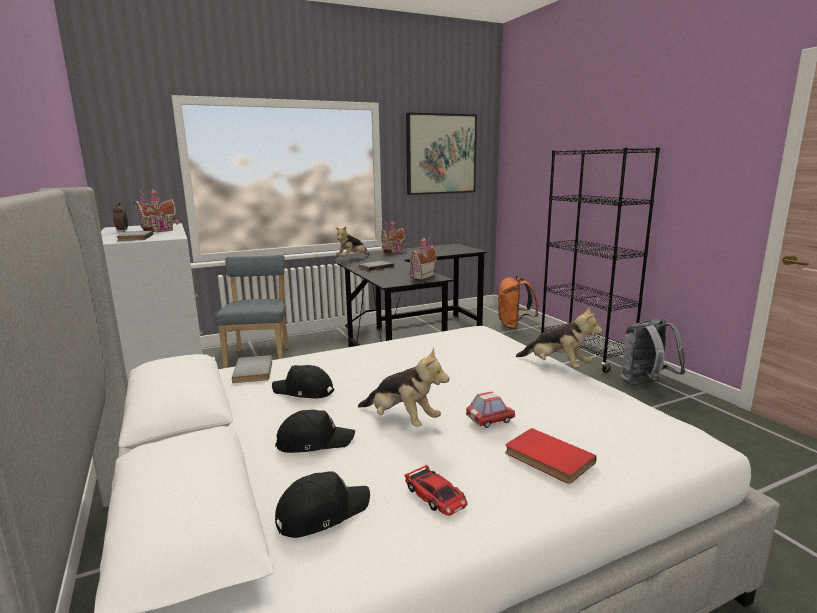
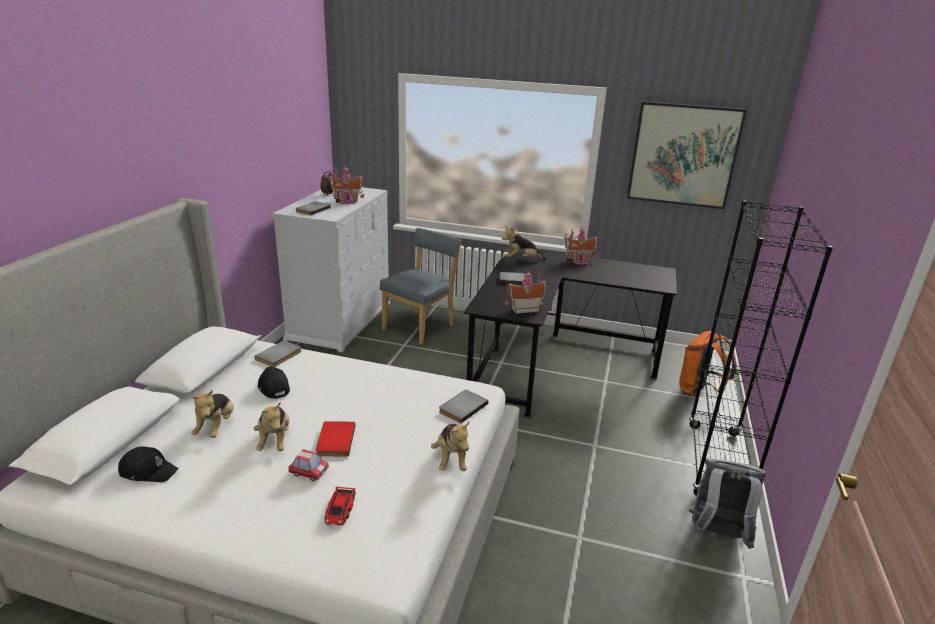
camera: 40 degrees right, 10 degrees up
black cap [275,410,355,453] -> plush toy [191,390,234,438]
toy car [404,465,468,516] -> toy car moved to [324,487,356,526]
red book [505,428,597,484] -> red book moved to [316,421,356,457]
none -> grey book [439,390,488,423]

